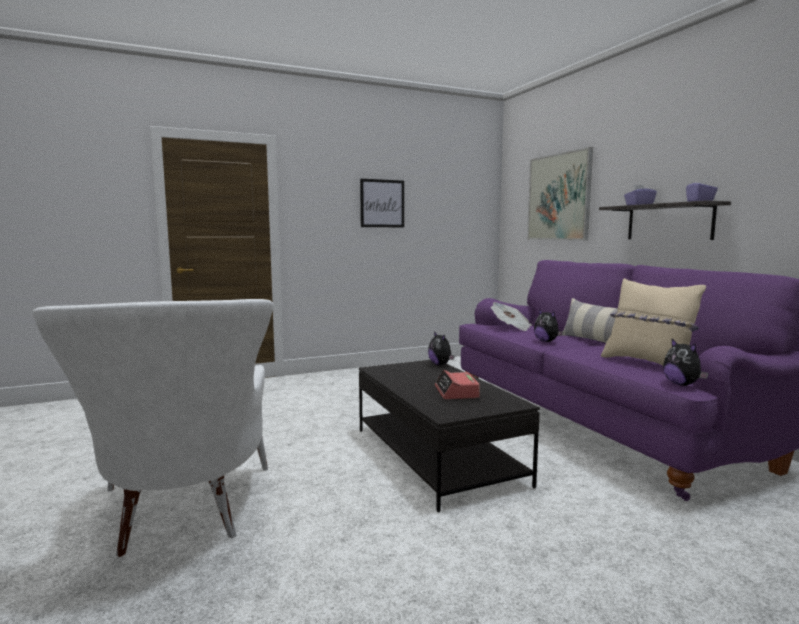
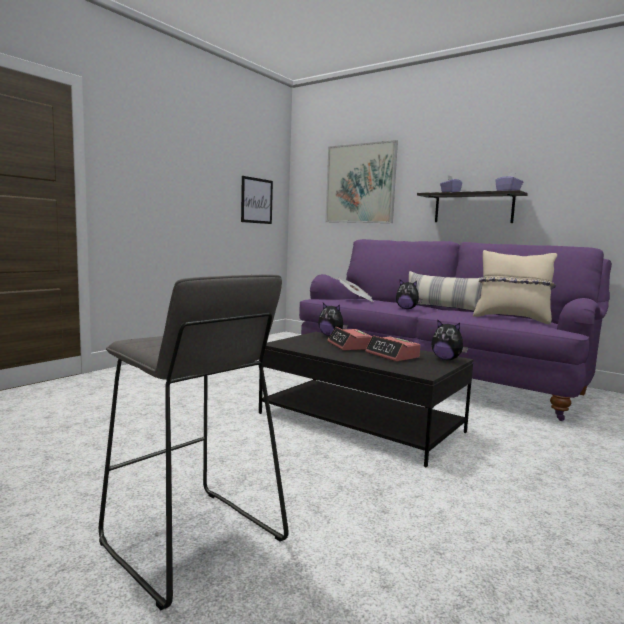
camera: 30 degrees left, 0 degrees up
white armchair [32,299,273,557] -> grey stool [99,275,289,610]
picture [360,179,404,227] -> picture moved to [241,176,273,224]
plush toy [663,339,708,386] -> plush toy moved to [431,320,468,360]
none -> alarm clock [327,327,372,350]

